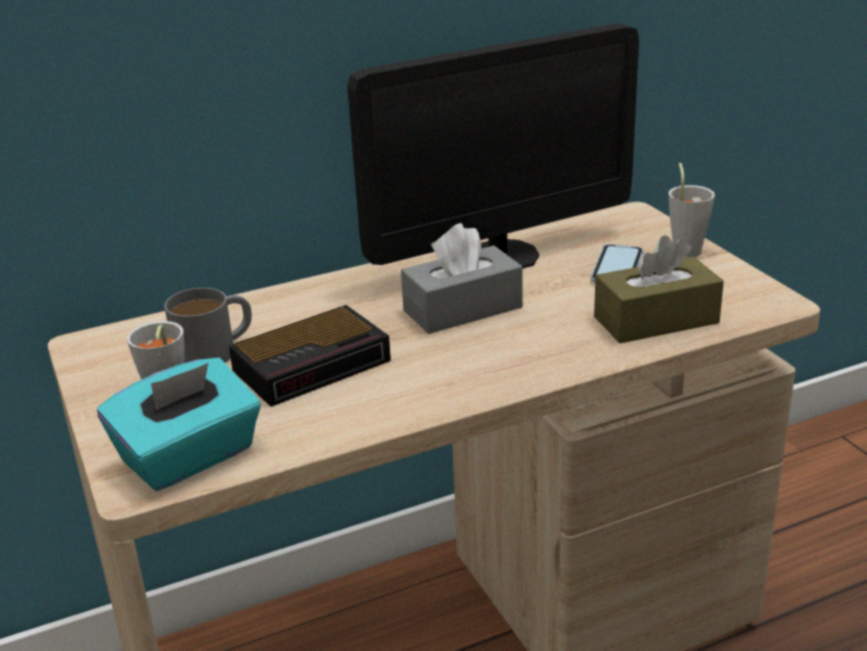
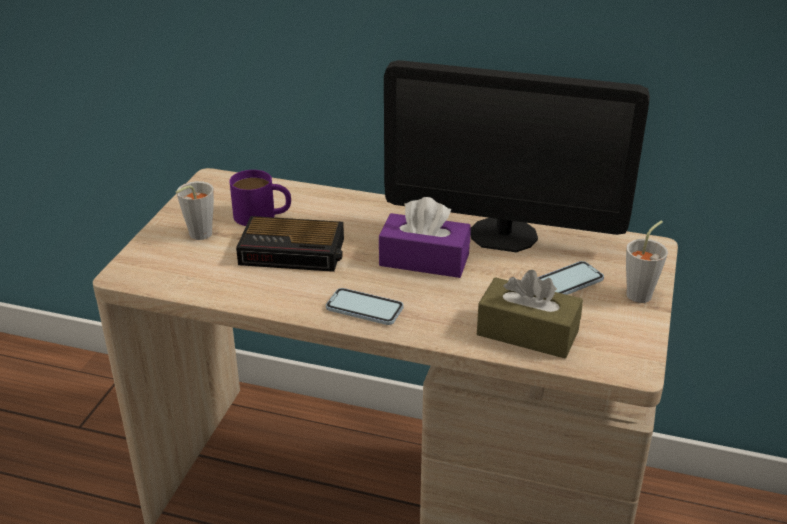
camera: 40 degrees right, 5 degrees up
turquoise tissue box [97,357,261,491] -> none
grey mug [164,288,252,363] -> purple mug [229,170,291,226]
grey tissue box [401,223,523,334] -> purple tissue box [379,197,471,278]
none -> phone [326,288,404,325]

